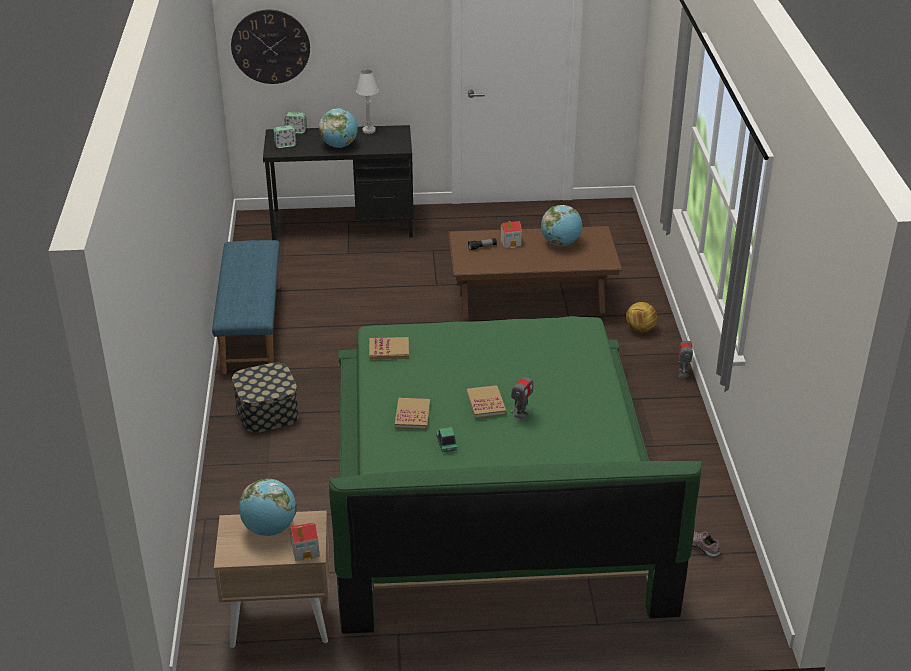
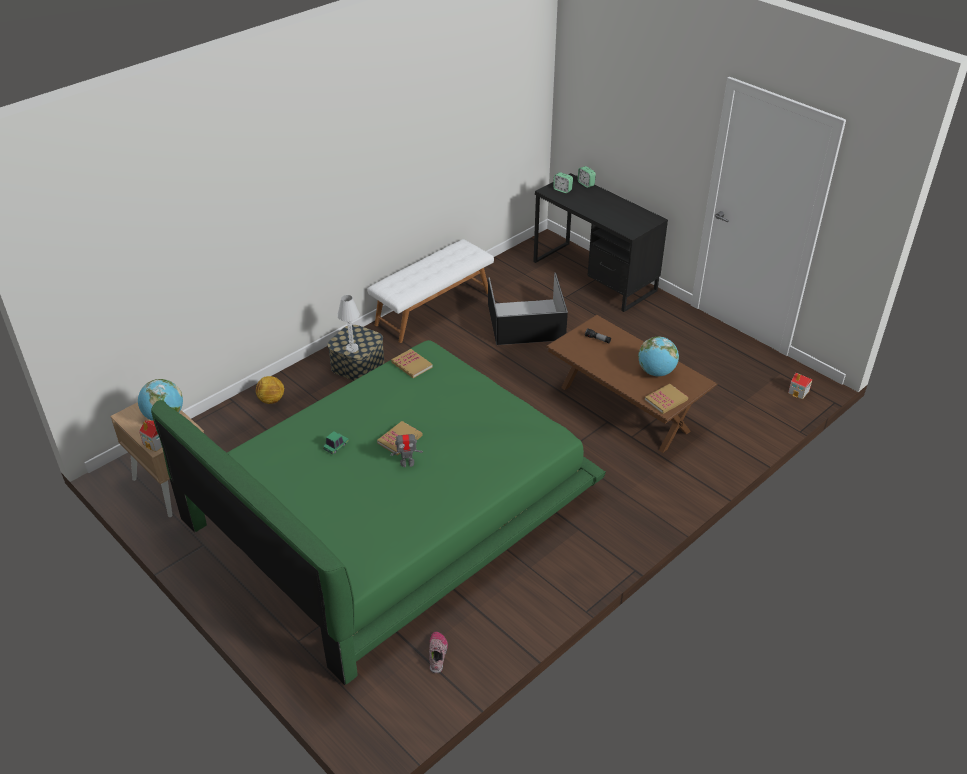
camera: 50 degrees right, 5 degrees up
blue bench [212,240,280,374] -> white bench [368,239,494,343]
wall clock [231,10,310,84] -> none
globe [319,108,358,148] -> none
white table lamp [356,69,379,134] -> white table lamp moved to [337,295,360,353]
book [395,398,430,430] -> book moved to [645,384,688,414]
toy house [500,221,522,248] -> toy house moved to [788,373,813,400]
football [626,302,657,333] -> football moved to [256,376,285,404]
toy robot [678,333,693,377] -> none
none -> black storage box [488,273,568,345]

